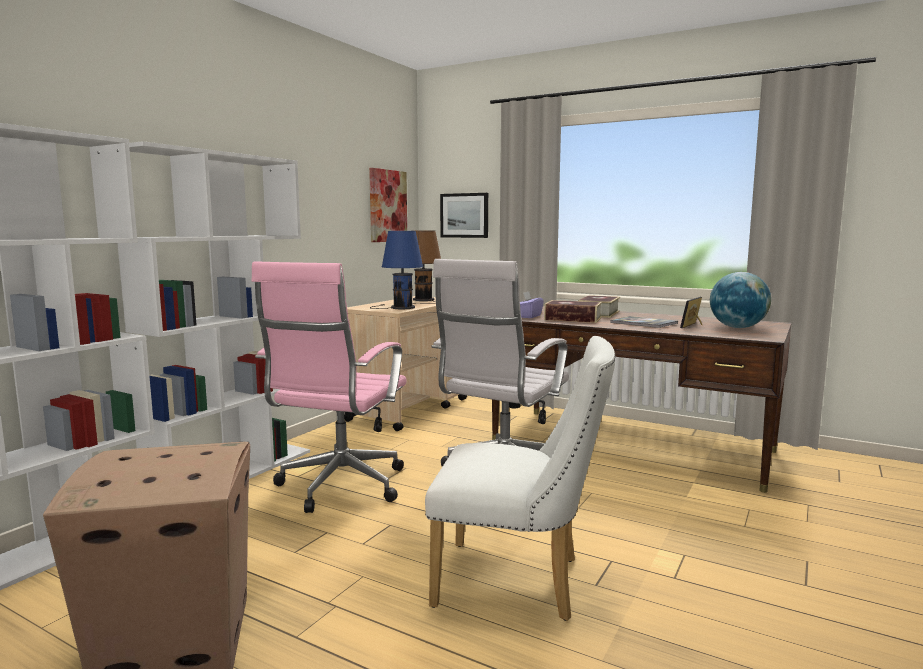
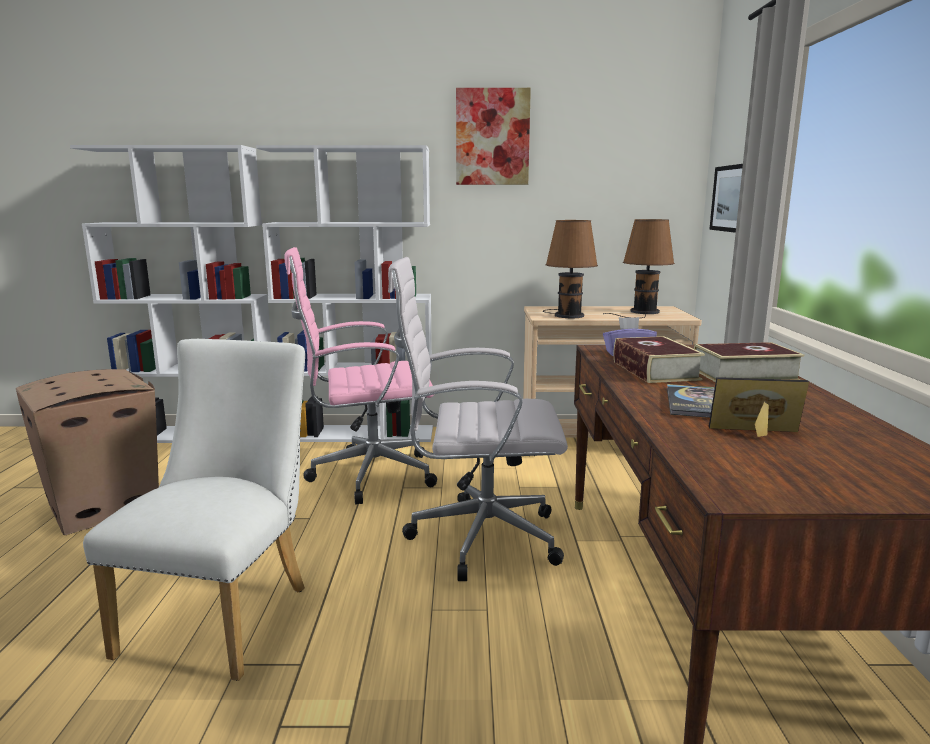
camera: 60 degrees right, 5 degrees up
picture [369,168,407,242] -> picture moved to [456,88,531,185]
blue table lamp [370,231,423,309] -> brown table lamp [543,220,598,318]
white chair [425,336,615,621] -> white chair turned 150 degrees counterclockwise [83,339,305,681]
globe [710,272,771,328] -> none

